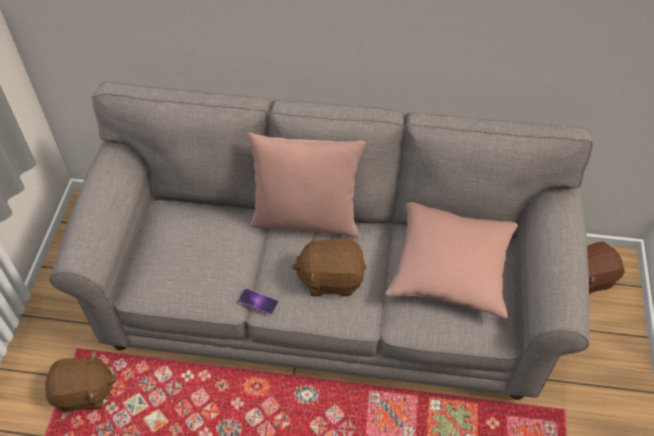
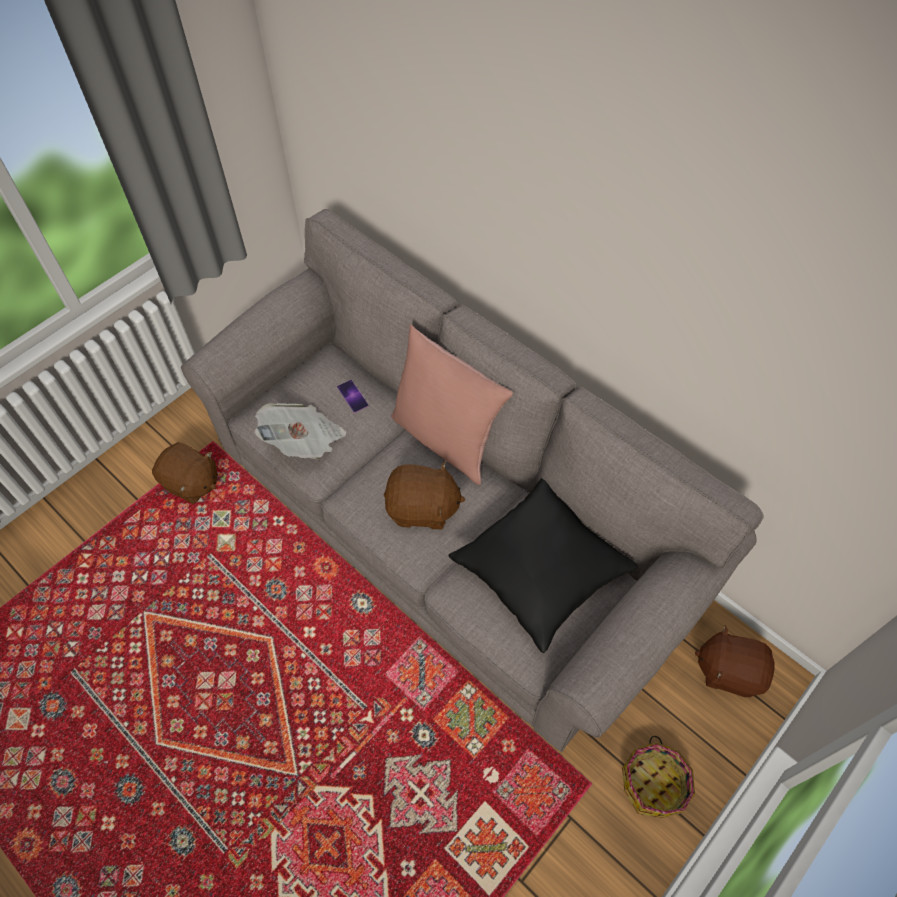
camera: 35 degrees right, 5 degrees up
phone [238,288,278,315] -> phone moved to [337,380,369,413]
brown plush toy [292,233,366,296] -> brown plush toy turned 150 degrees clockwise [383,461,465,530]
pink pillow [385,202,518,318] -> black pillow [449,478,638,653]
none -> newspaper [254,403,346,459]
none -> basket [622,736,695,818]

